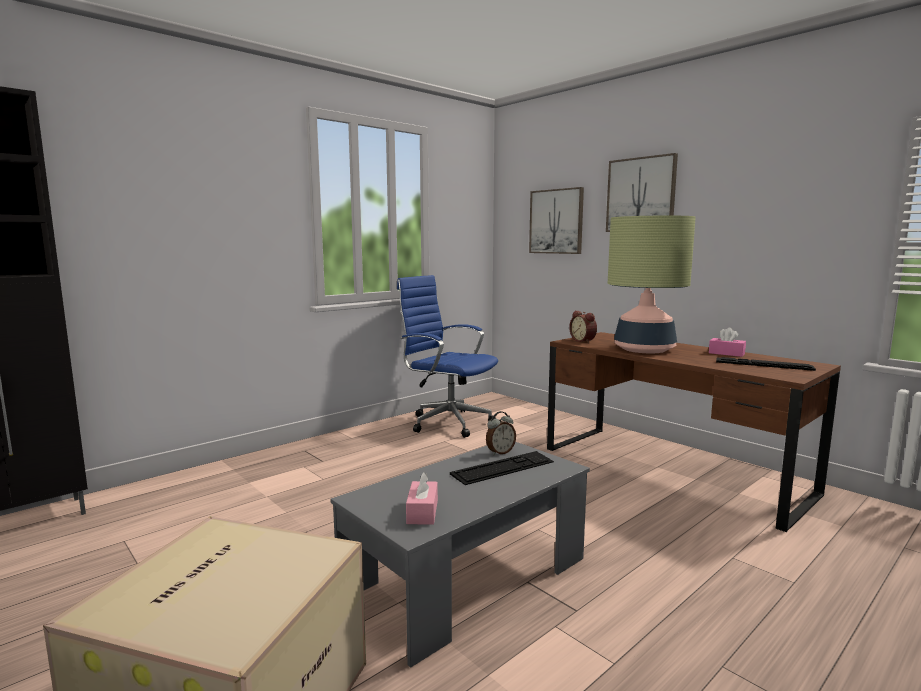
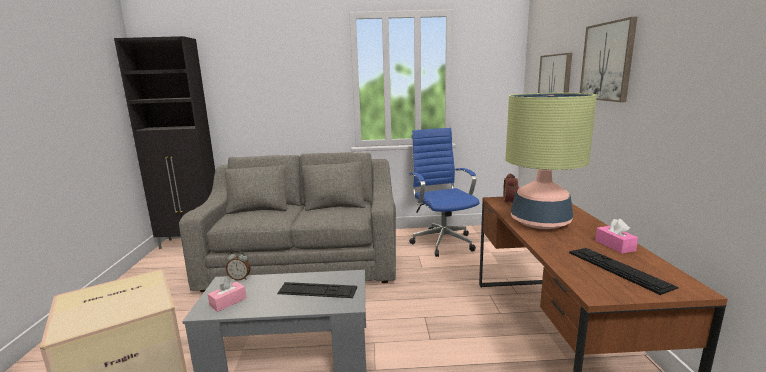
camera: 40 degrees right, 5 degrees up
alarm clock [486,411,516,455] -> alarm clock moved to [226,250,251,281]
none -> grey sofa [179,152,396,292]

